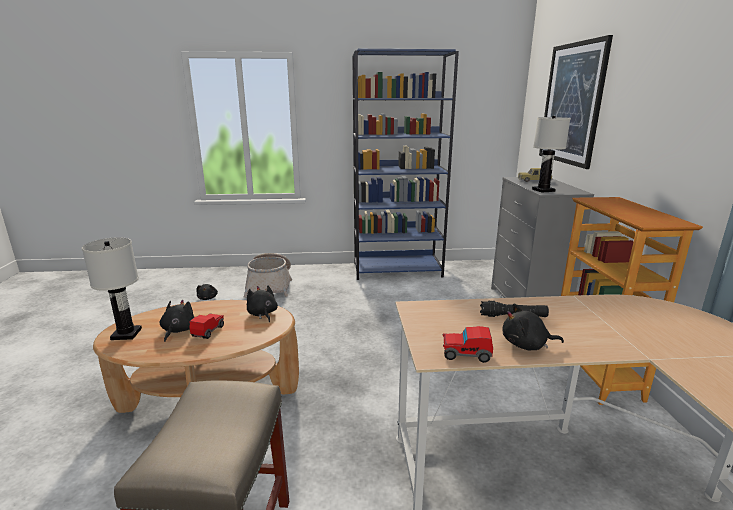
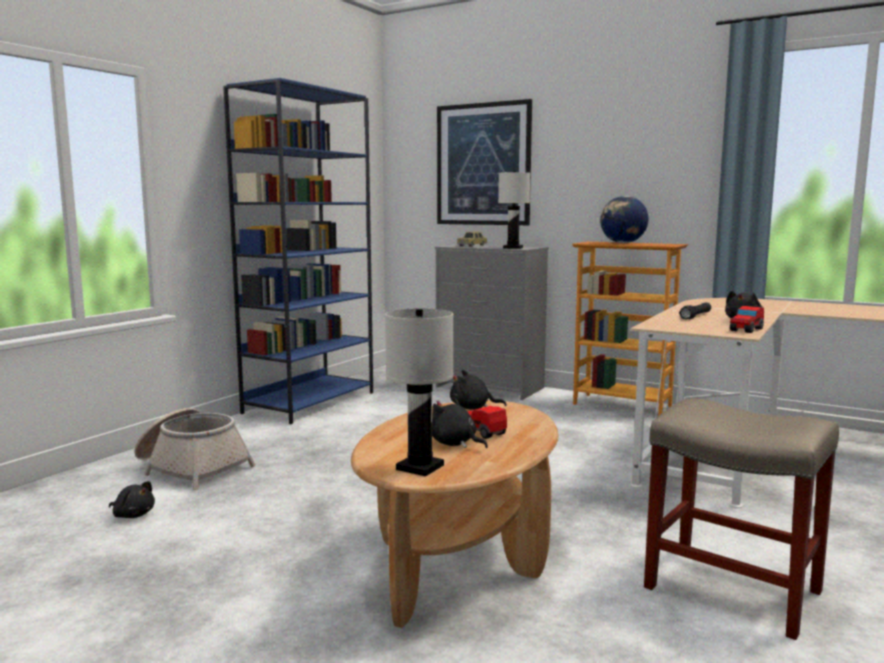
camera: 55 degrees left, 10 degrees down
none -> globe [600,196,648,243]

